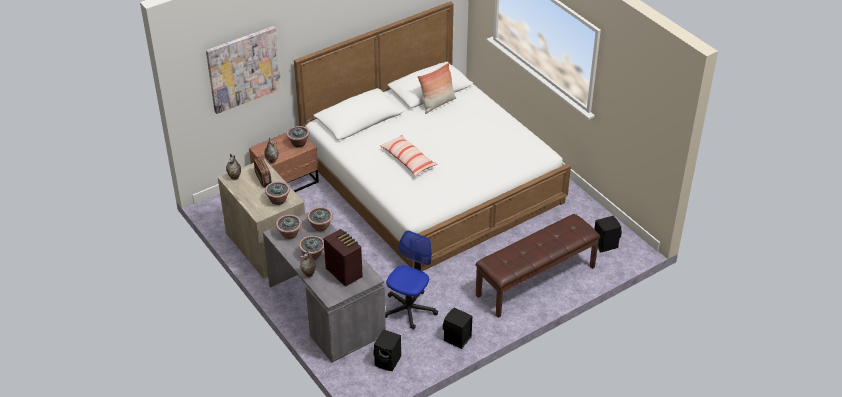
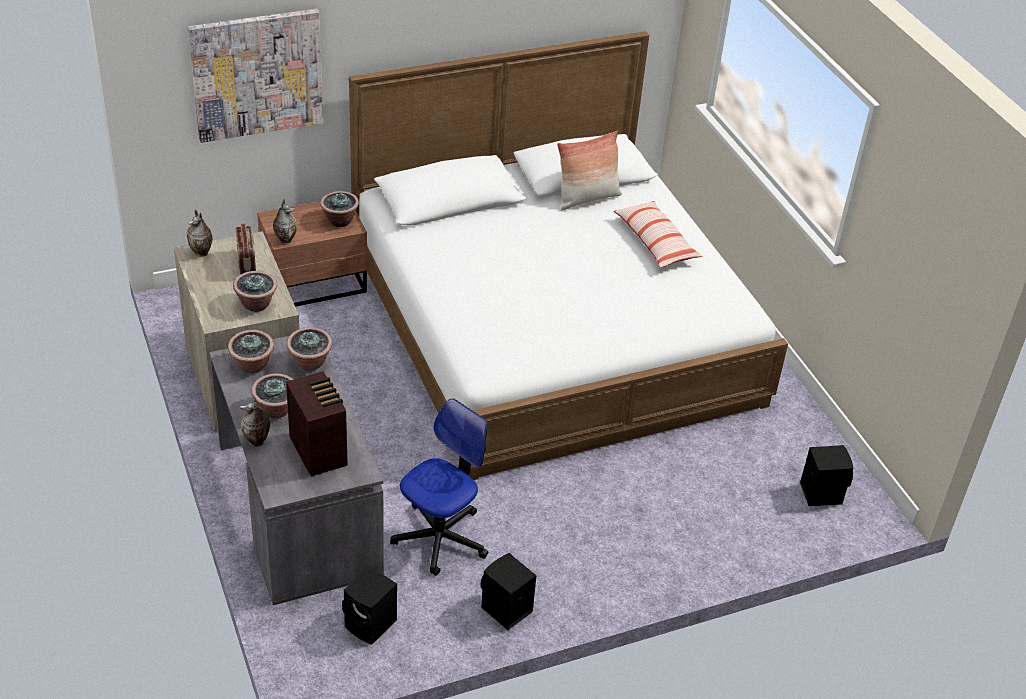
camera: 10 degrees right, 0 degrees up
pillow [380,135,438,176] -> pillow moved to [614,201,702,268]
brown bench [476,214,600,318] -> none

